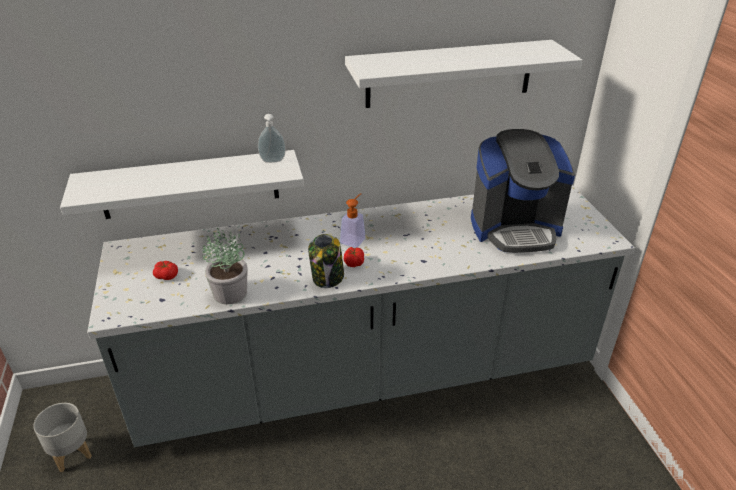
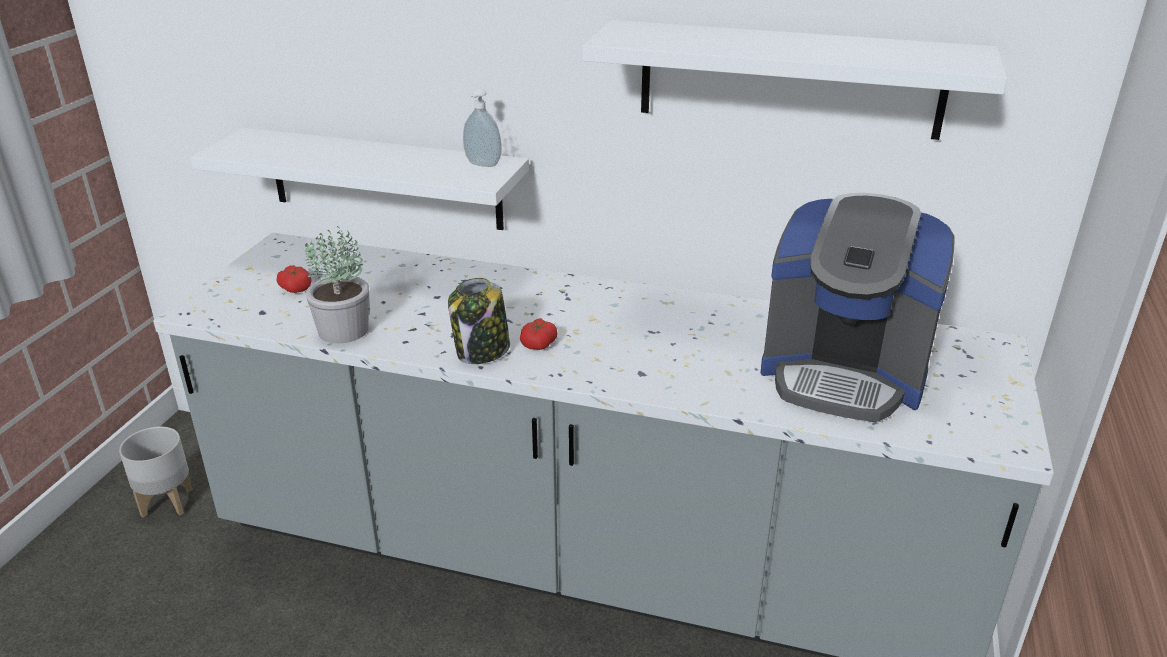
camera: 30 degrees right, 5 degrees down
soap dispenser [340,193,365,248] -> none

